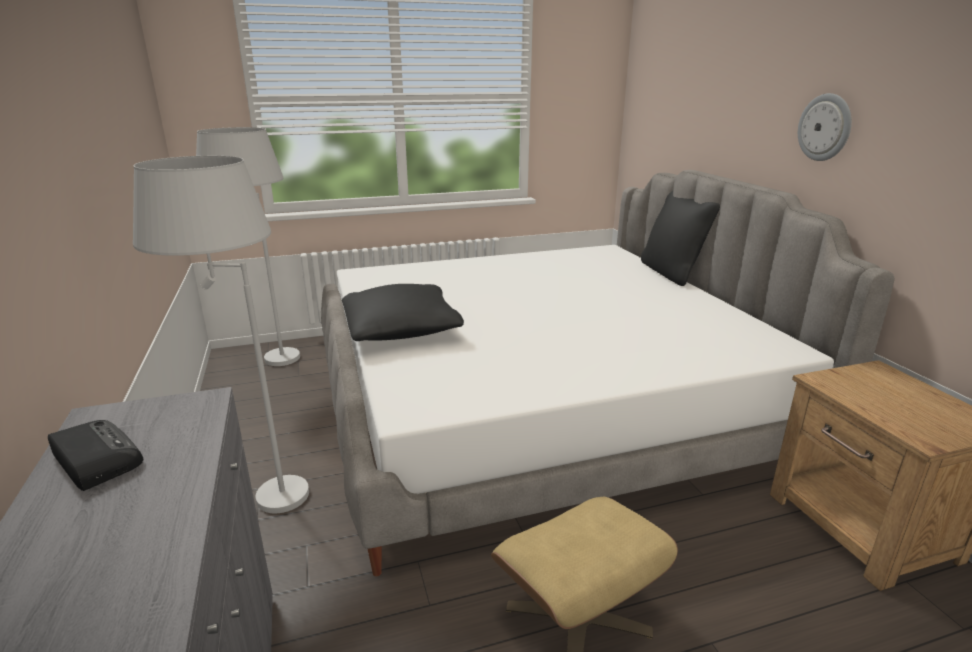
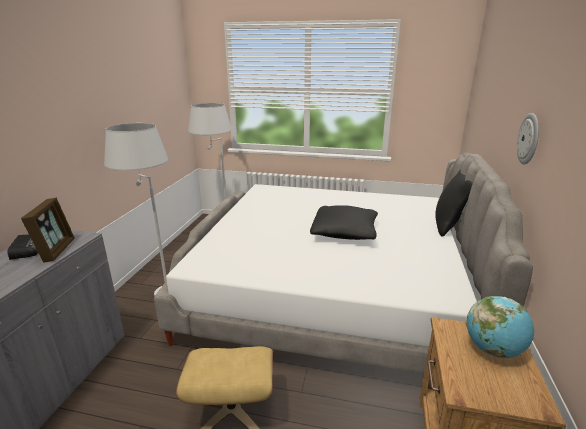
camera: 30 degrees right, 0 degrees up
black pillow [342,284,464,341] -> black pillow moved to [310,205,378,240]
none -> picture frame [21,198,75,263]
none -> globe [467,296,534,358]

